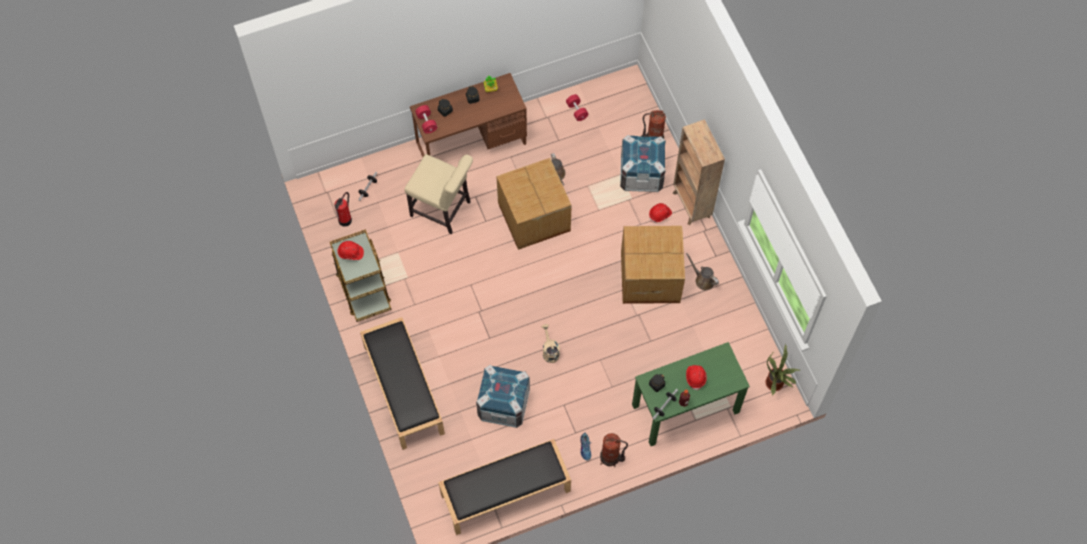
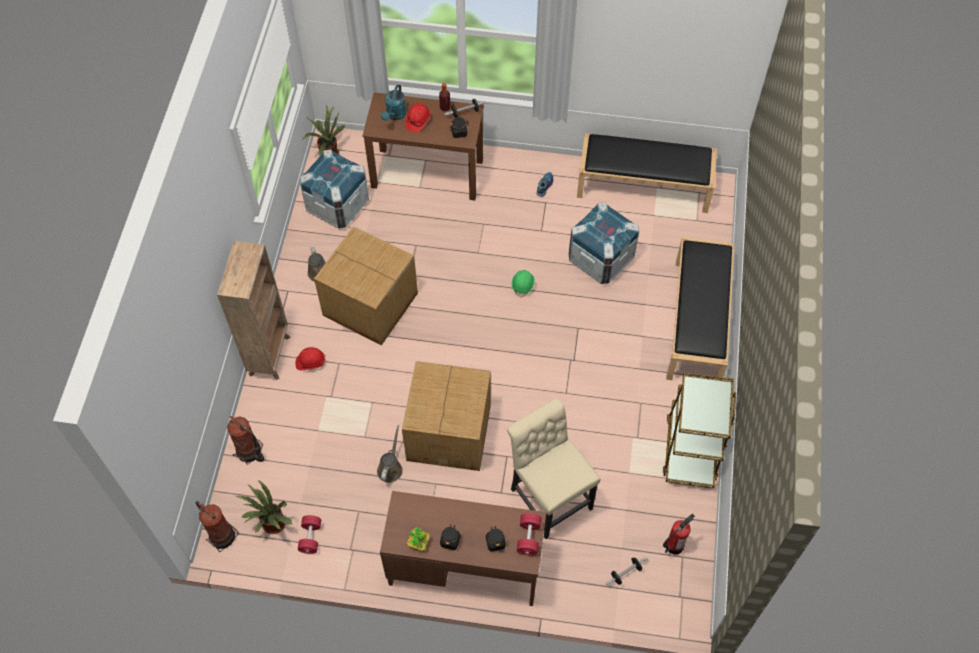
camera: 150 degrees left, 5 degrees down
red hard hat [338,241,364,260] -> none
beige watering can [542,324,560,363] -> green hard hat [511,270,535,298]
fire extinguisher [600,433,628,467] -> fire extinguisher moved to [195,501,239,552]
crate [620,135,666,192] -> crate moved to [299,149,369,229]
green desk [632,342,750,446] -> brown desk [363,92,484,200]
none -> potted plant [235,479,293,534]
none -> turquoise watering can [381,84,406,121]

